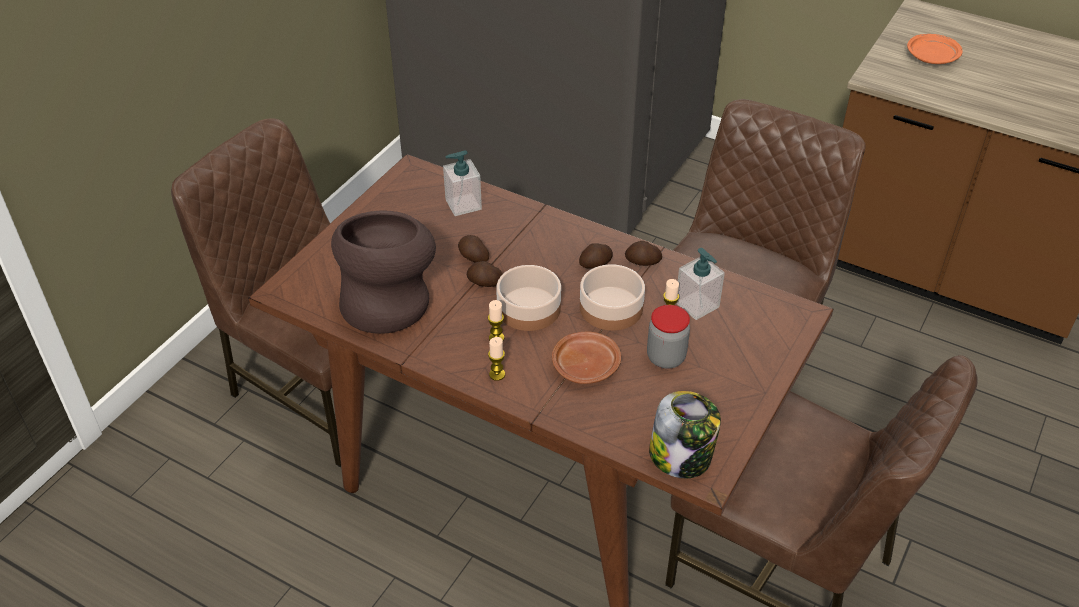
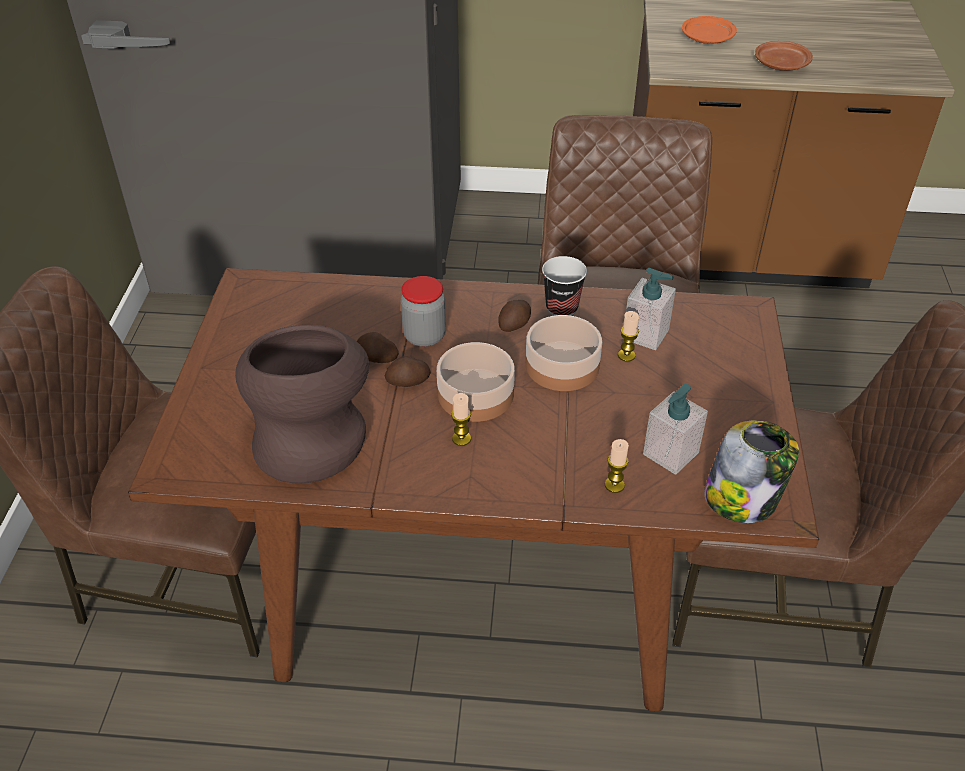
camera: 25 degrees left, 0 degrees up
soap dispenser [443,150,482,216] -> soap dispenser moved to [643,384,708,475]
candle [488,337,505,381] -> candle moved to [605,439,629,493]
brown plate [552,332,621,384] -> brown plate moved to [755,41,813,71]
potato [625,241,662,266] -> cup [542,256,587,316]
jar [647,305,690,369] -> jar moved to [401,276,446,347]

